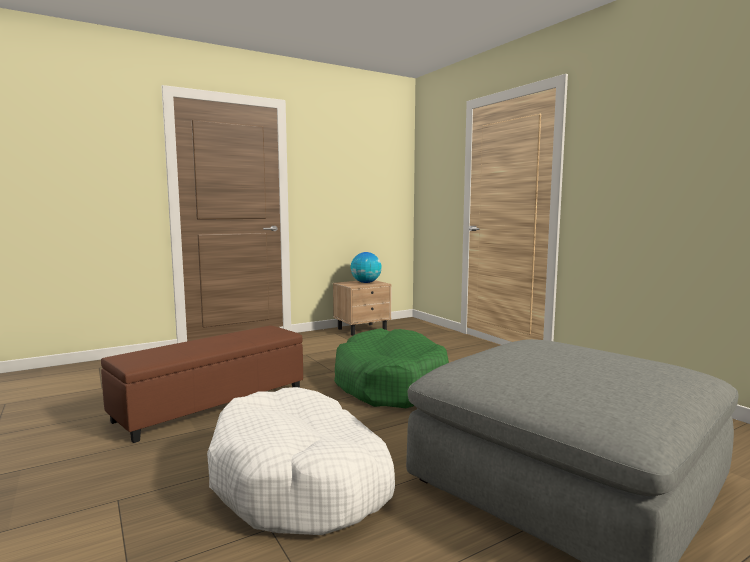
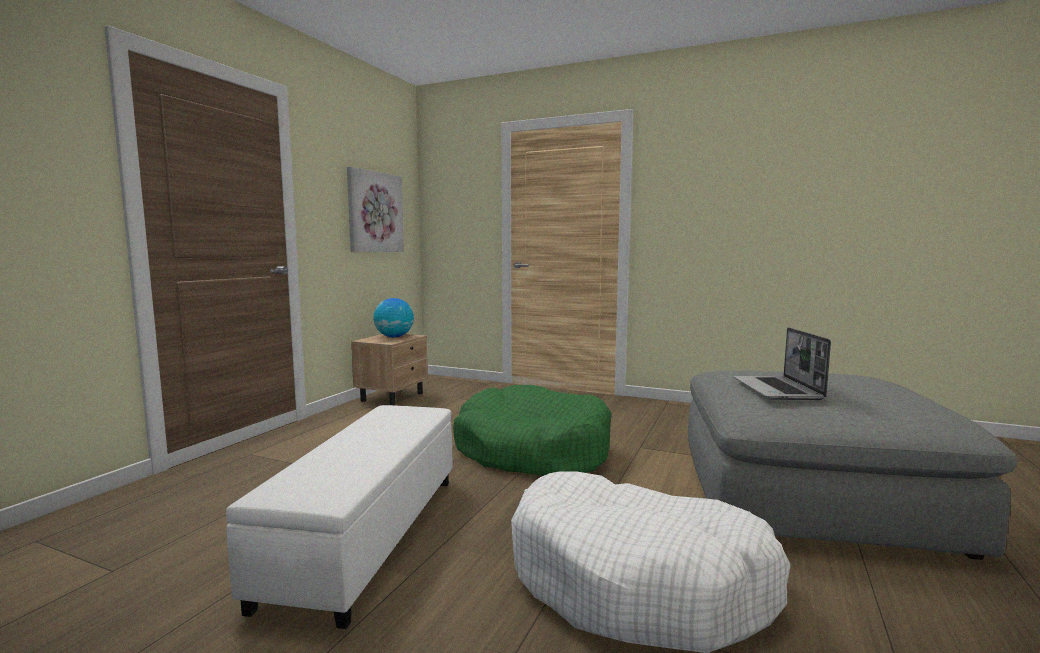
camera: 35 degrees left, 0 degrees up
brown ottoman [101,326,303,443] -> white ottoman [226,405,452,629]
none -> picture [347,167,404,252]
none -> laptop [733,327,831,400]

